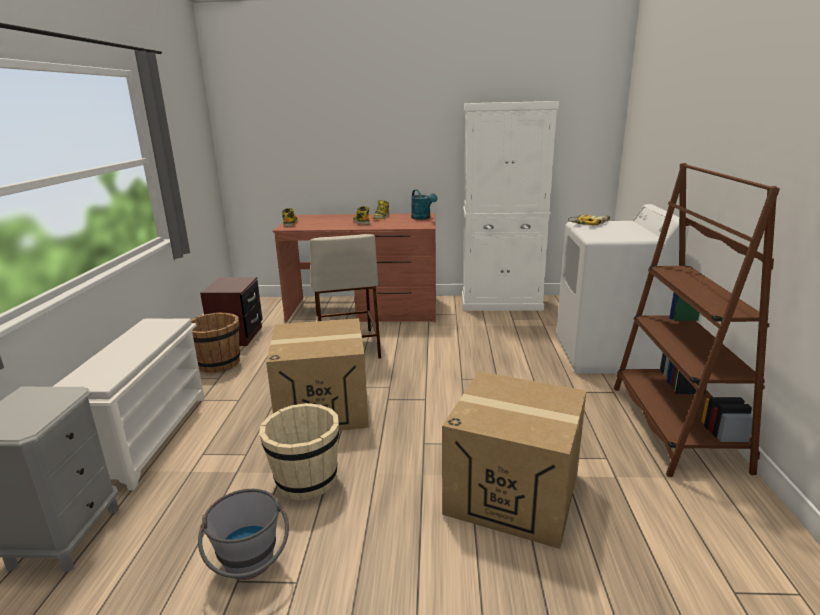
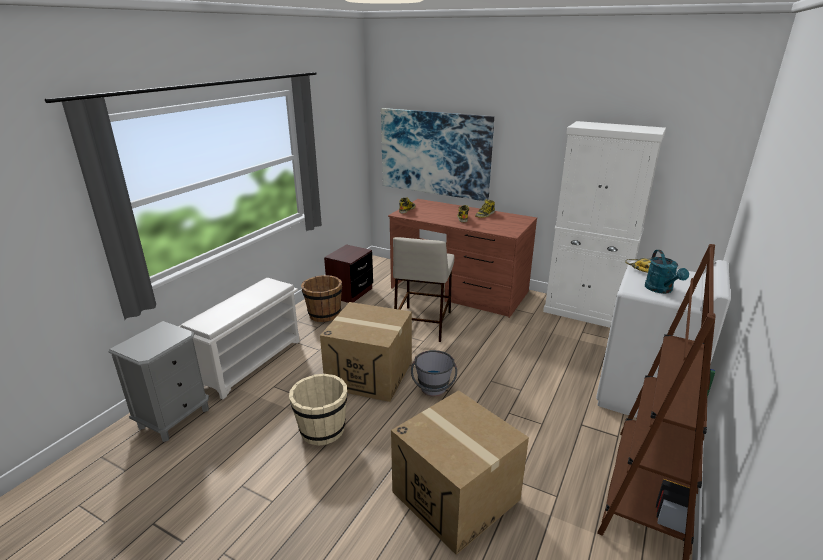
camera: 25 degrees right, 5 degrees up
grey bucket [198,489,289,580] -> grey bucket moved to [411,350,457,396]
turquoise watering can [411,190,437,220] -> turquoise watering can moved to [645,250,689,294]
none -> picture [381,108,494,201]

